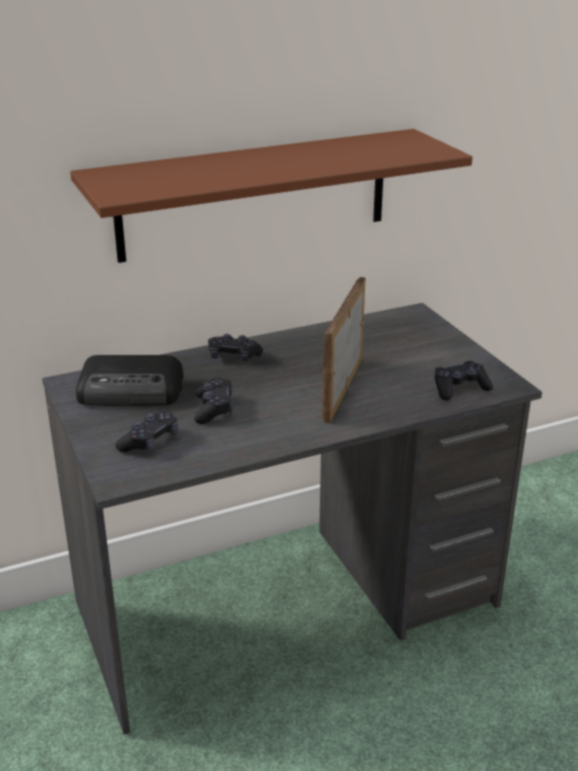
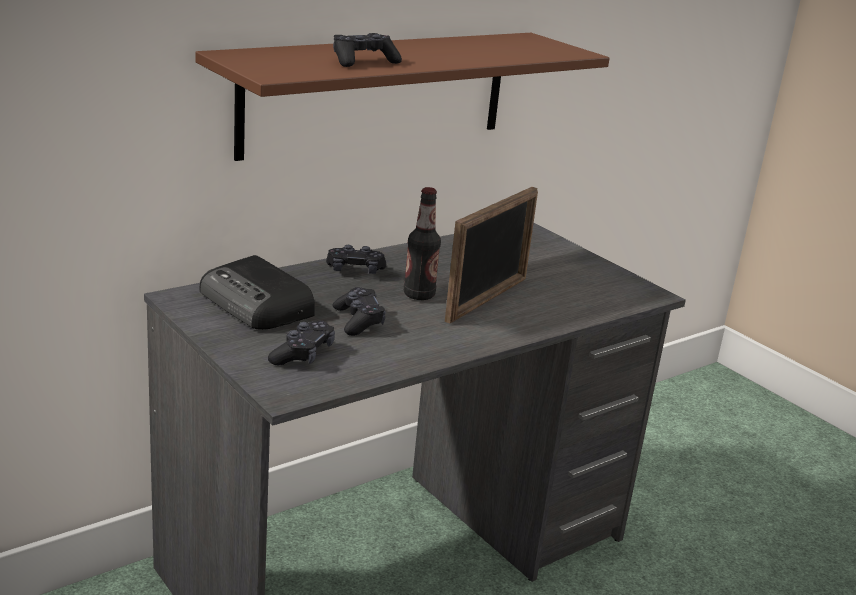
camera: 15 degrees left, 5 degrees down
radio [76,355,183,406] -> radio turned 60 degrees clockwise [199,255,315,330]
picture frame [322,277,365,424] -> picture frame turned 150 degrees counterclockwise [445,187,538,324]
black game controller [434,361,493,400] -> black game controller moved to [333,33,402,67]
none -> bottle [404,187,441,300]

